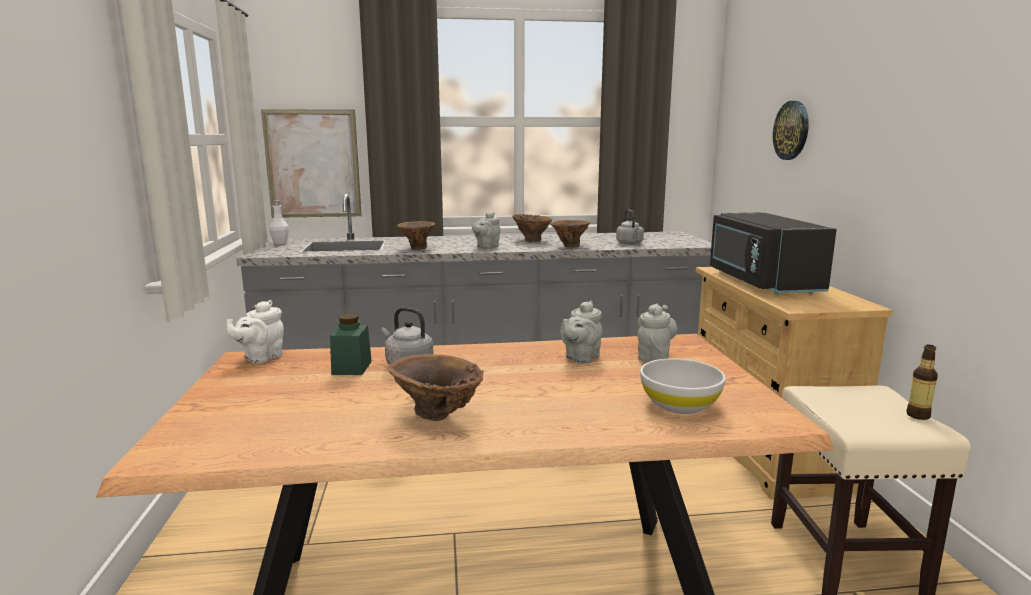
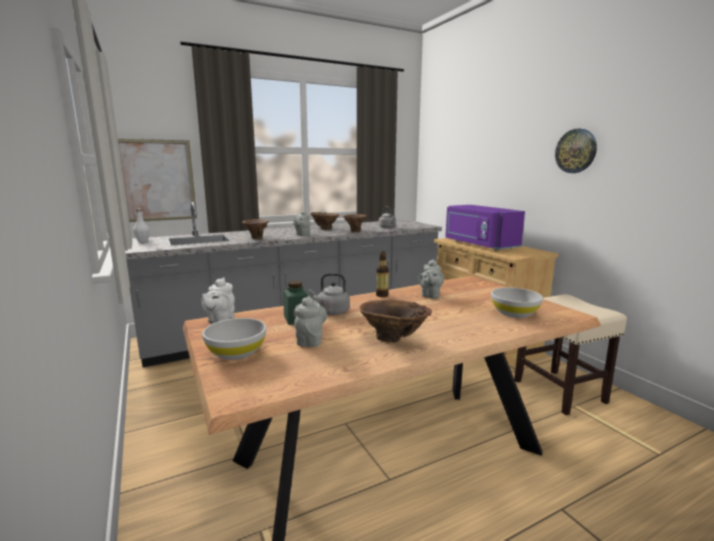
camera: 20 degrees left, 0 degrees up
grey teapot [637,304,677,362] -> grey teapot moved to [294,295,327,347]
black microwave [710,212,837,295] -> purple microwave [445,205,525,251]
wall clock [773,101,809,160] -> wall clock moved to [555,129,597,173]
bottle [906,345,938,420] -> bottle moved to [376,251,389,297]
none -> white bowl [202,318,266,360]

